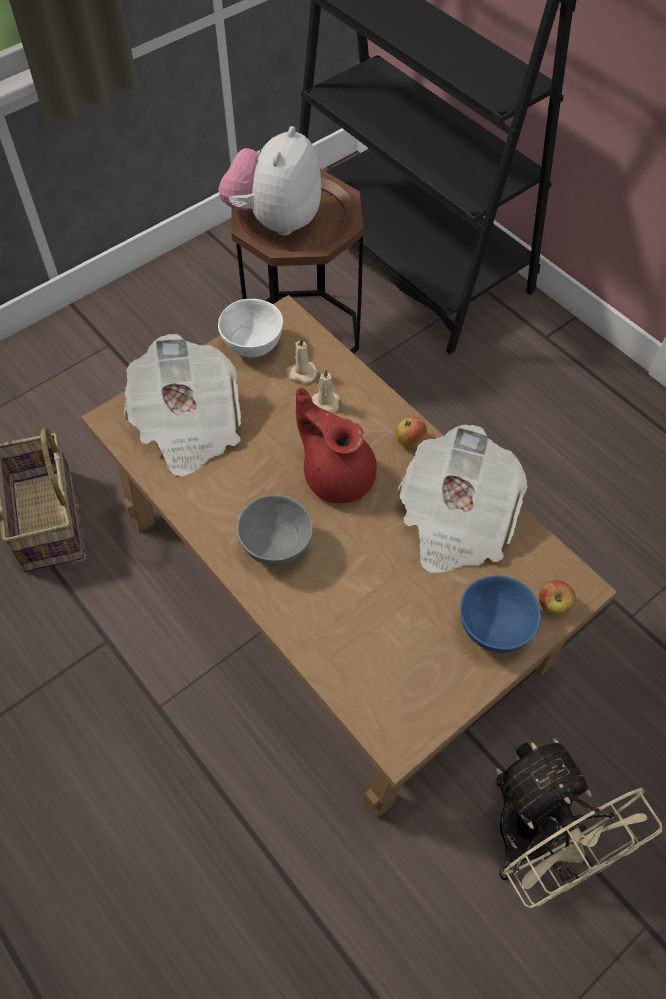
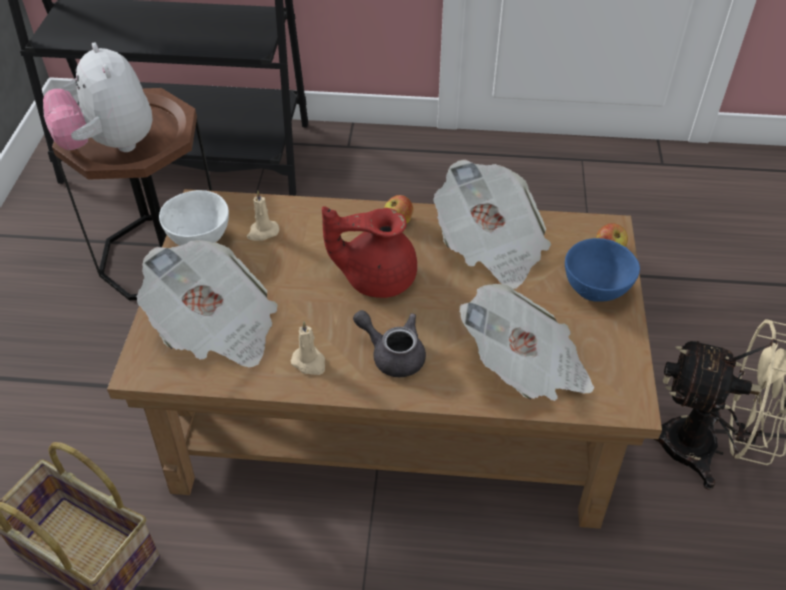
camera: 45 degrees left, 10 degrees down
grey bowl [236,495,313,566] -> grey teapot [353,310,426,377]
beige candle [312,368,340,414] -> beige candle moved to [291,321,325,375]
none -> newspaper [460,284,594,401]

